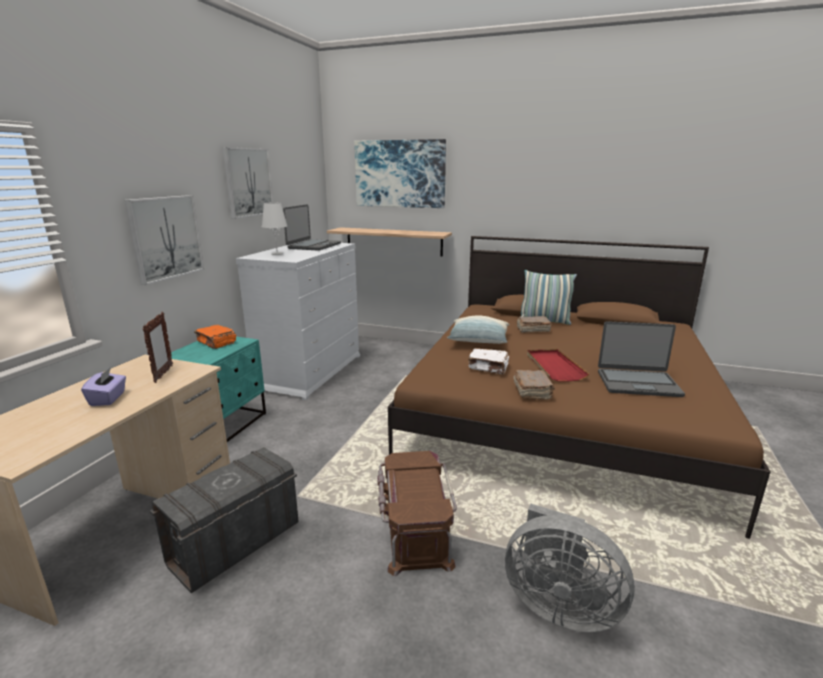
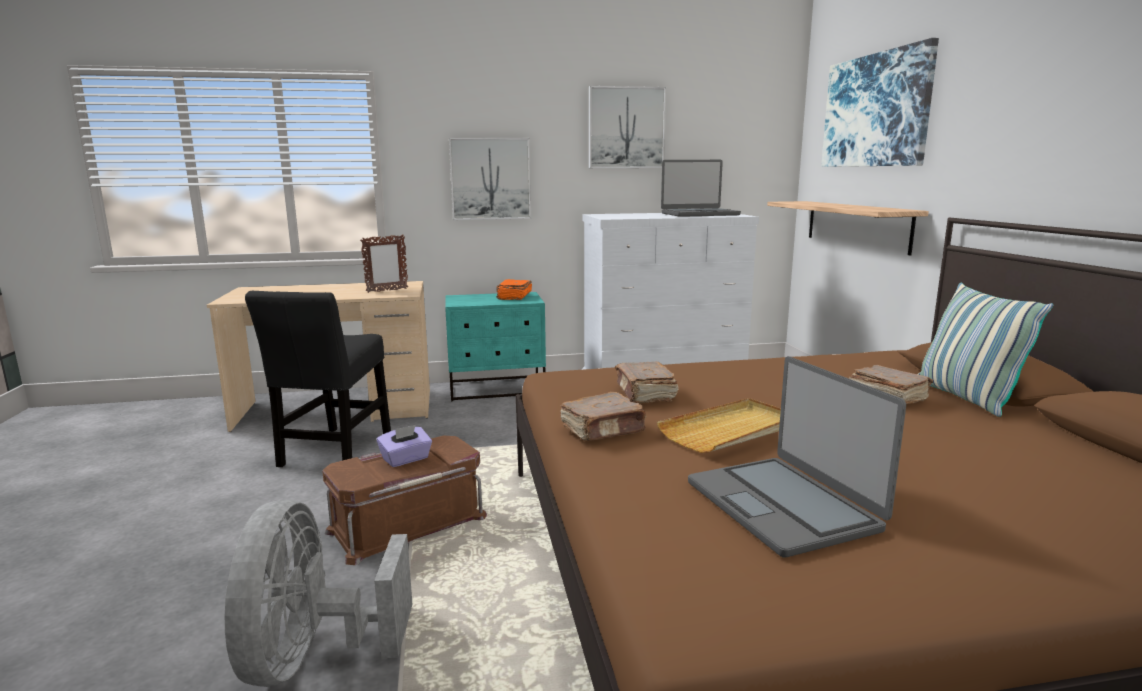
camera: 60 degrees right, 5 degrees down
purple tissue box [81,367,126,406] -> purple tissue box moved to [377,425,432,467]
grey storage box [150,447,298,593] -> black chair [245,291,391,467]
white table lamp [262,202,287,255] -> none
pillow [447,316,510,344] -> none
white book [468,348,509,374] -> brown book [615,362,679,404]
red tray [527,349,589,381] -> beige tray [657,398,781,453]

